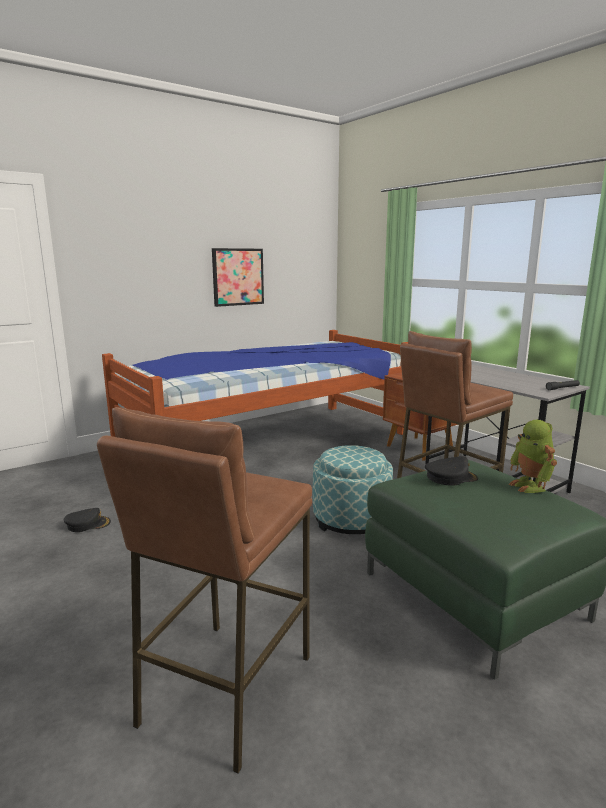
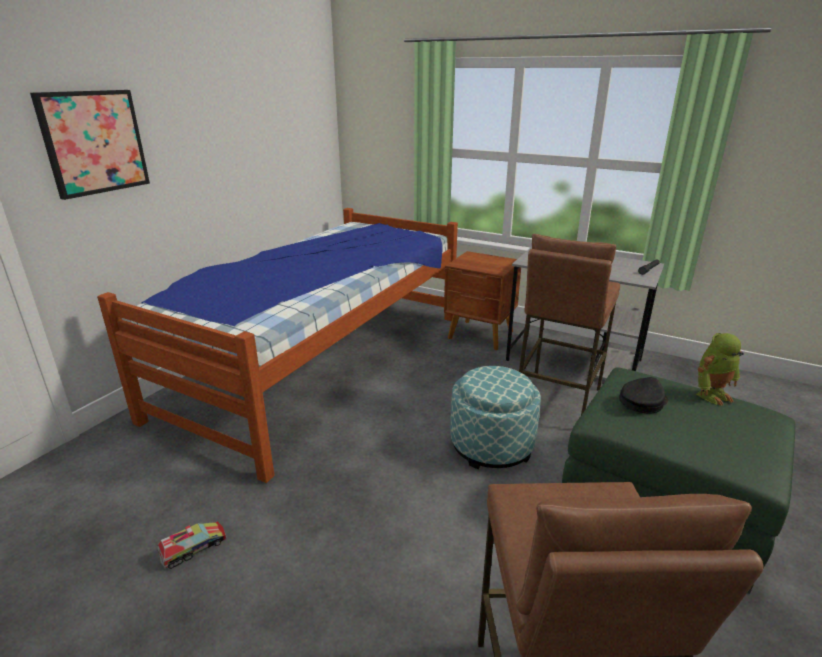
camera: 25 degrees left, 10 degrees up
black cap [64,508,111,532] -> toy truck [158,521,227,569]
picture [212,248,264,307] -> picture moved to [30,90,150,200]
toy robot [509,420,557,493] -> toy robot turned 75 degrees counterclockwise [696,333,744,406]

